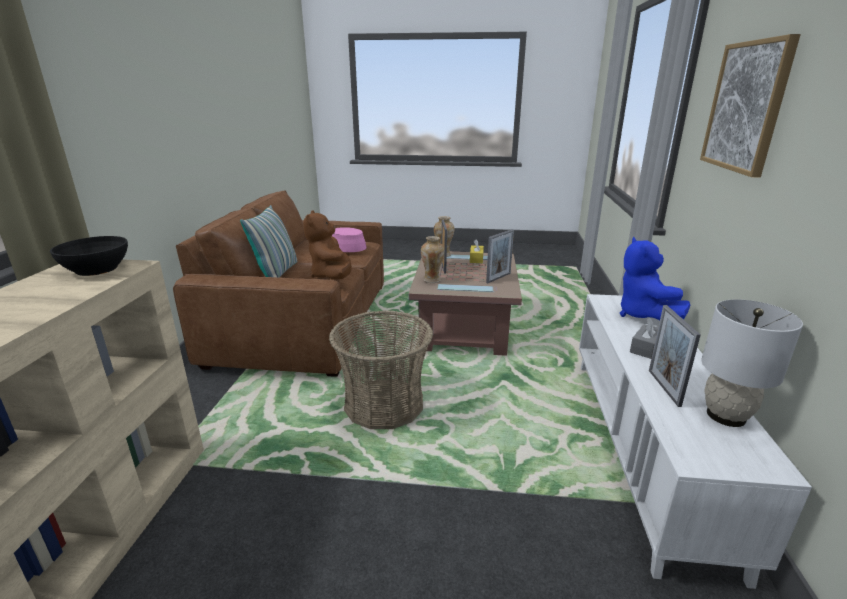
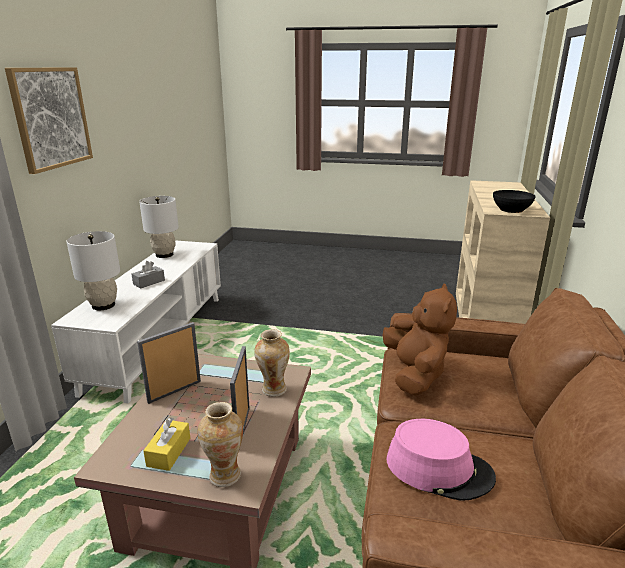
camera: 175 degrees left, 0 degrees up
pillow [240,205,297,278] -> none
basket [329,310,433,429] -> none
blue plush toy [620,237,691,320] -> white table lamp [66,231,120,310]
picture frame [649,305,701,407] -> none

